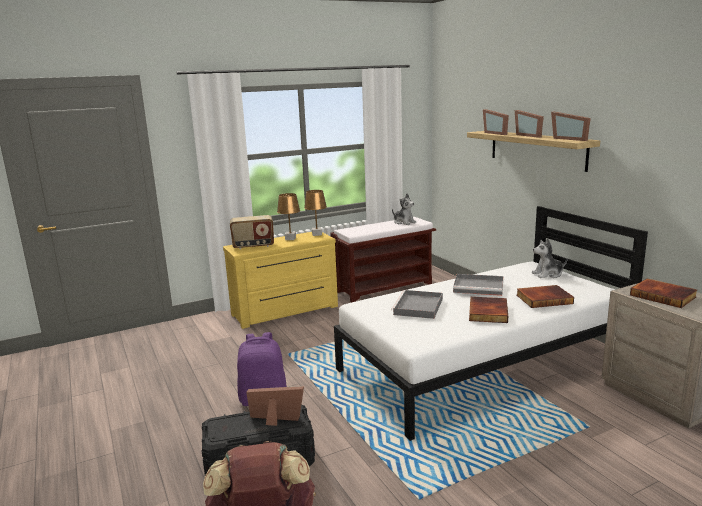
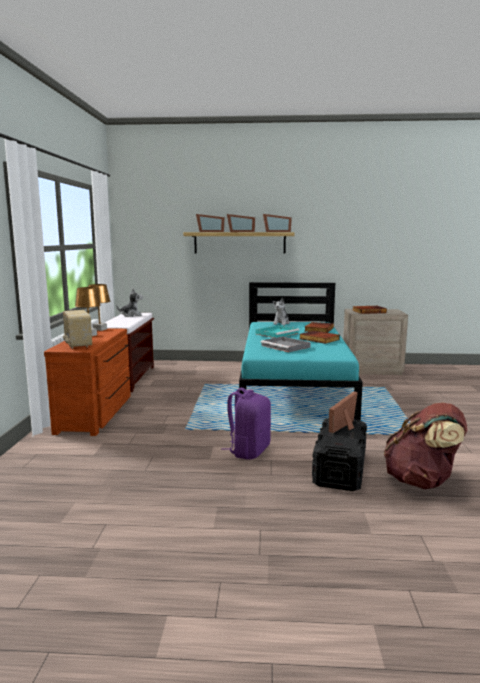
camera: 60 degrees left, 5 degrees down
yellow dresser [223,232,338,329] -> brown dresser [44,328,131,436]
radio [230,215,274,249] -> radio turned 135 degrees clockwise [63,310,92,349]
white bed [334,206,648,441] -> turquoise bed [239,282,363,421]
grey tray [453,274,503,296] -> turquoise tray [255,325,299,338]

